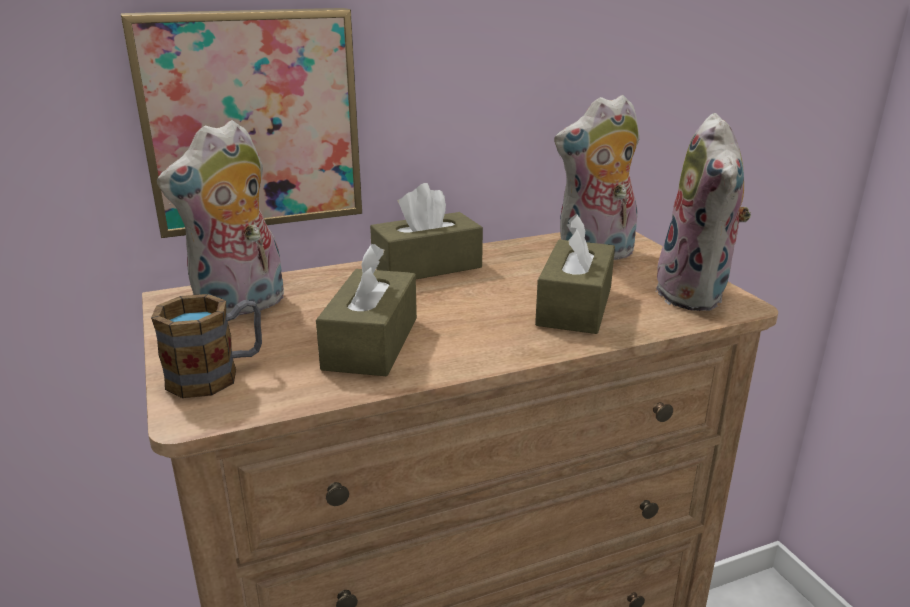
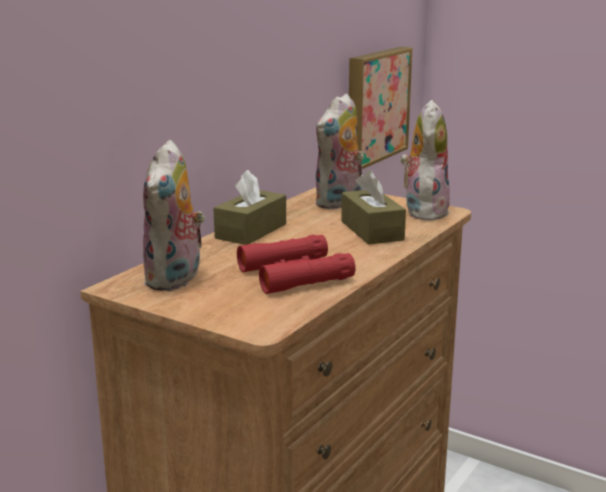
camera: 35 degrees left, 5 degrees down
picture [121,8,362,238] -> picture moved to [349,47,413,169]
mug [151,294,262,398] -> none
brown tissue box [316,244,417,377] -> red binoculars [237,235,356,294]
plush toy [656,113,751,311] -> plush toy turned 135 degrees counterclockwise [400,100,450,221]

